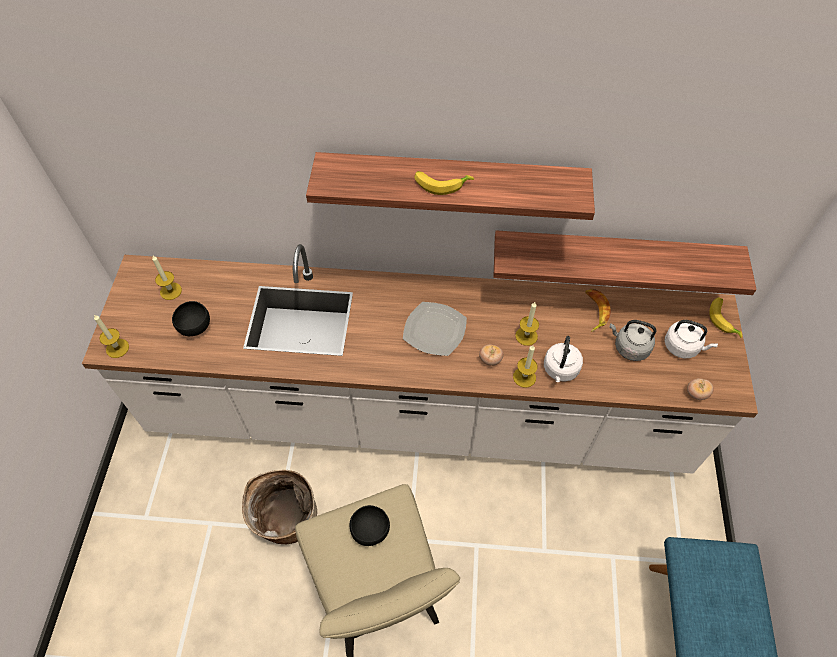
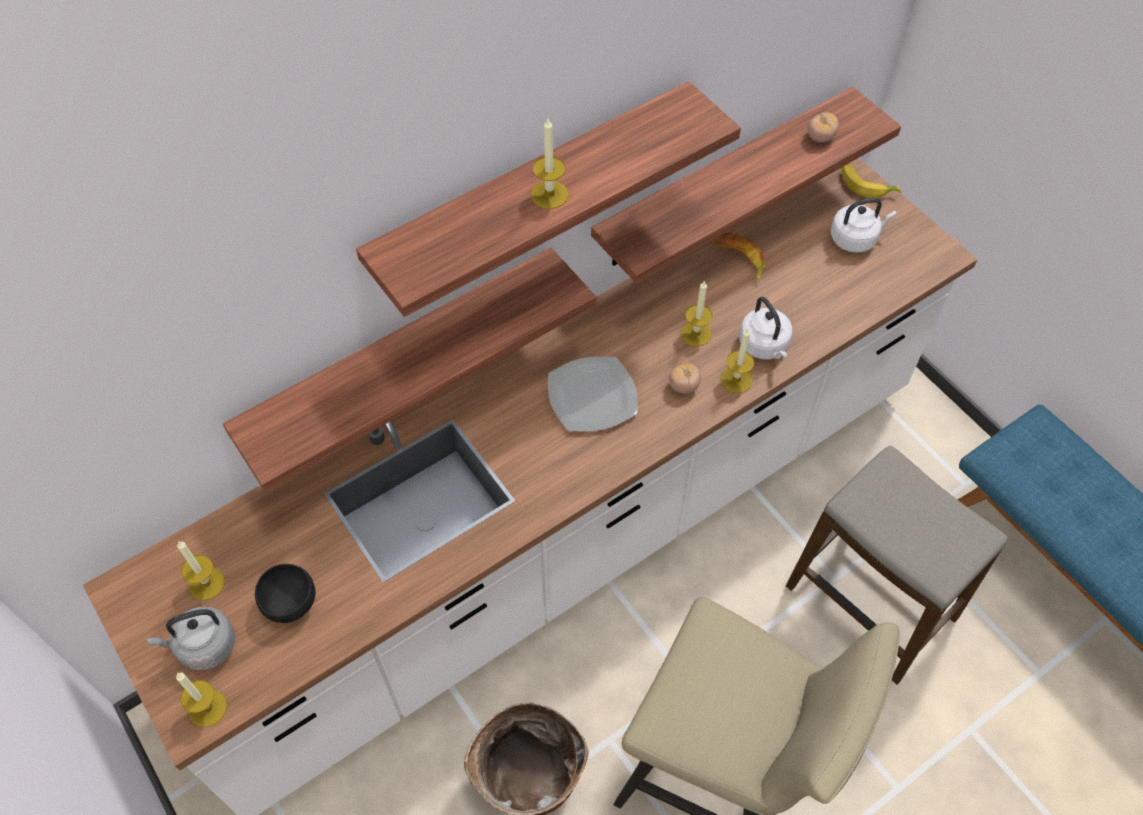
camera: 40 degrees left, 0 degrees up
black bowl [349,505,390,546] -> none
banana [414,171,474,195] -> candle [531,119,569,209]
grey kettle [610,320,657,361] -> grey kettle moved to [147,606,235,671]
tomato [687,378,714,400] -> tomato moved to [807,113,839,143]
none -> shelf [223,248,596,492]
none -> stool [786,446,1008,685]

